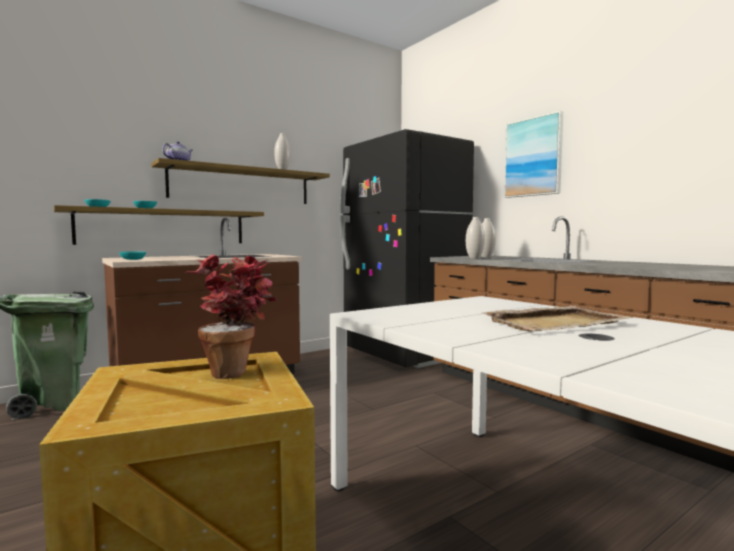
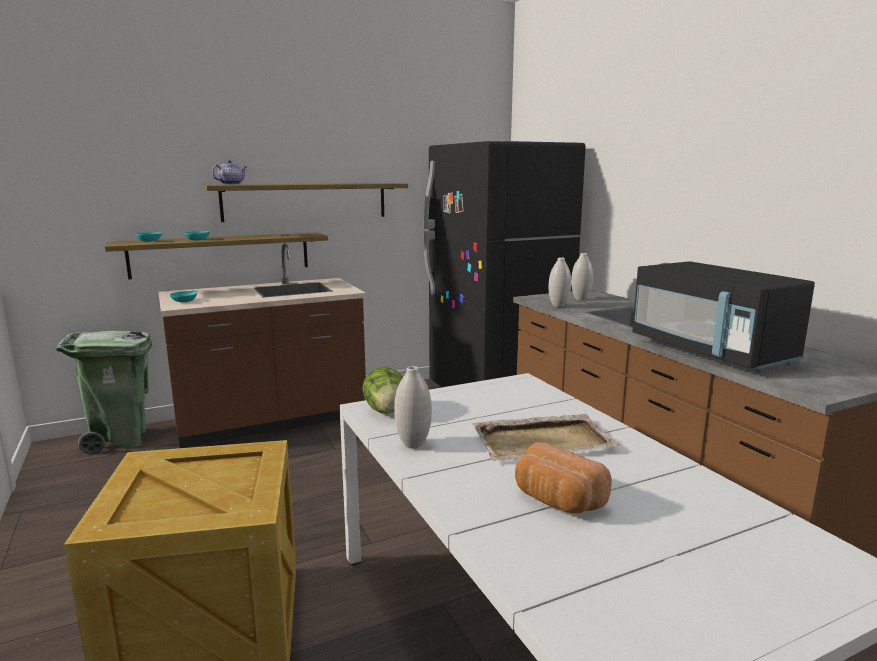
camera: 10 degrees right, 10 degrees up
potted plant [185,254,276,379] -> none
white vase [274,133,291,170] -> white vase moved to [394,366,432,449]
picture [504,111,563,198] -> none
none -> lettuce [362,367,403,414]
none -> bread [515,442,612,513]
none -> black microwave [632,261,815,373]

